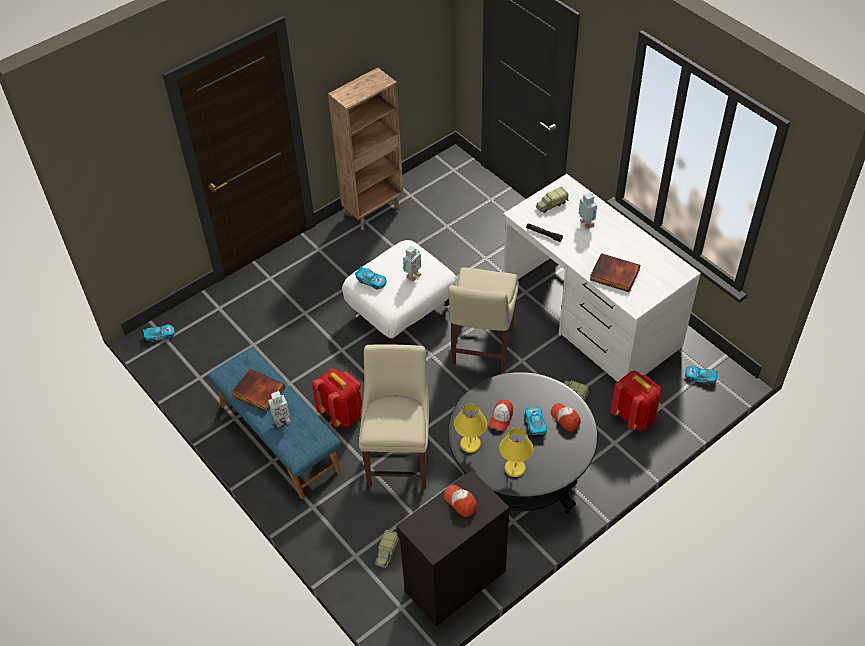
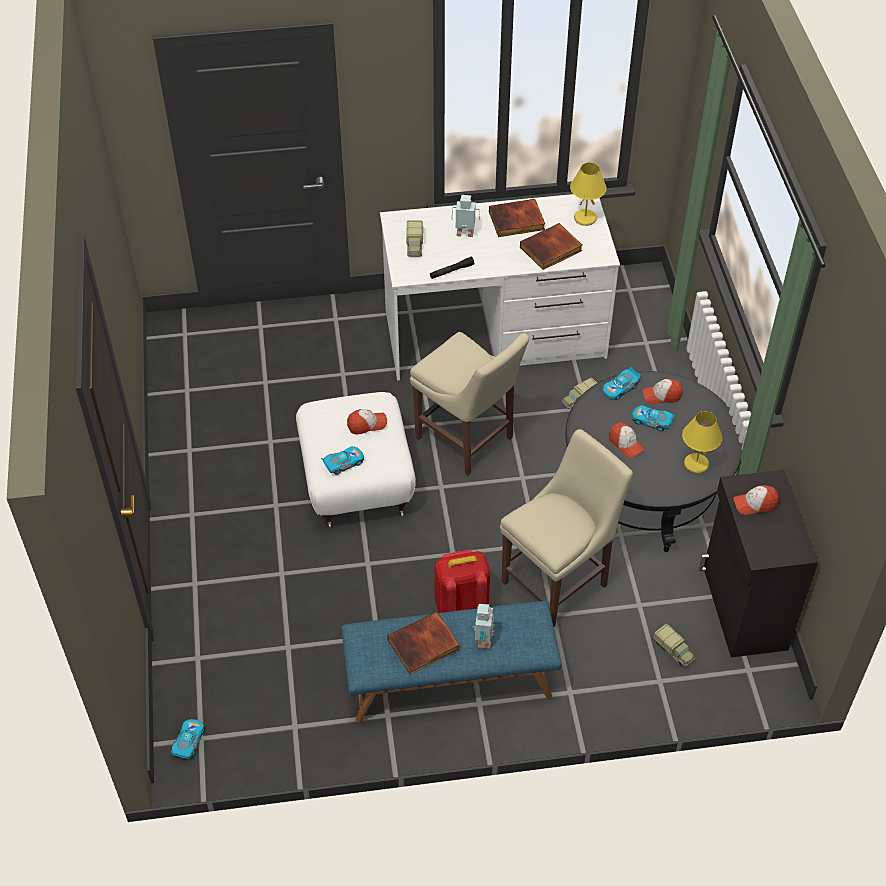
camera: 60 degrees left, 0 degrees up
brown bookcase [328,67,403,230] -> none
beige chair [359,345,429,488] -> beige chair turned 105 degrees clockwise [500,429,633,627]
toy robot [403,246,422,282] -> cap [347,409,387,435]
yellow table lamp [454,404,487,453] -> yellow table lamp moved to [570,162,607,226]
red backpack [610,371,661,431] -> none
toy car [685,366,719,385] -> toy car moved to [602,367,641,400]
none -> book [489,199,545,237]

